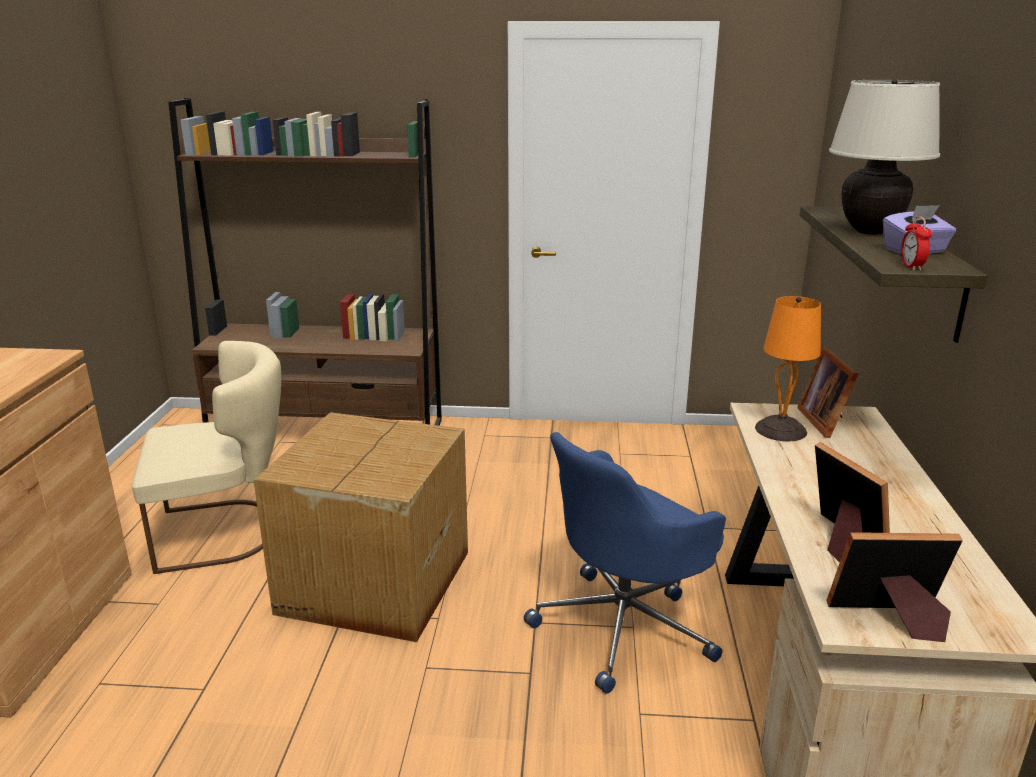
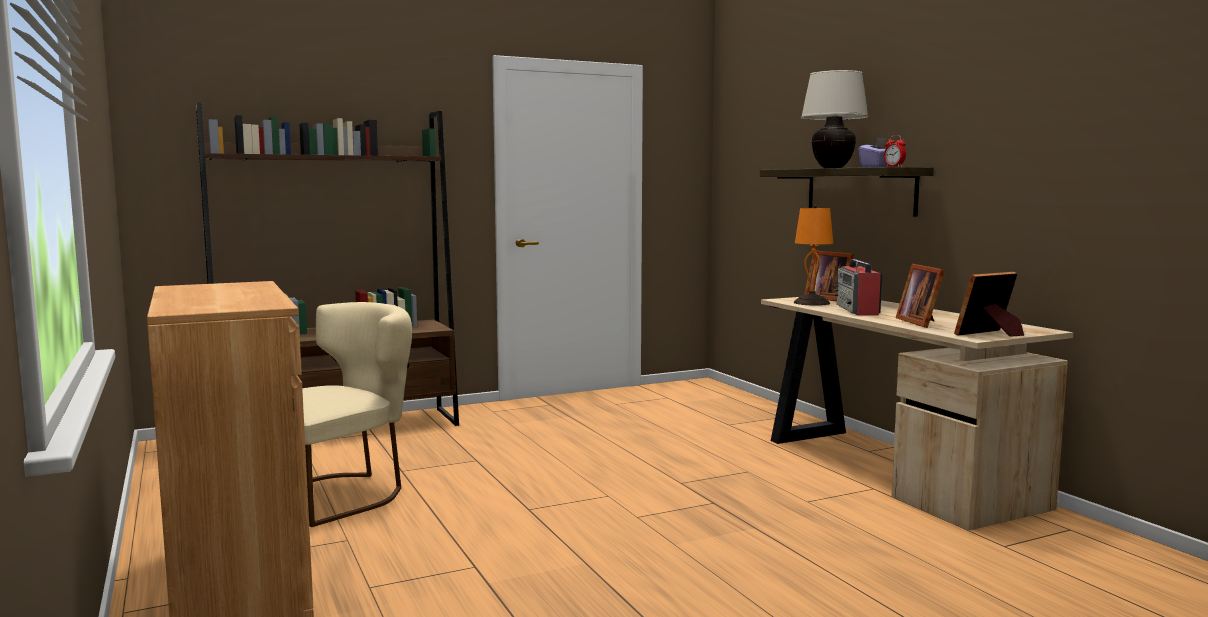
camera: 30 degrees left, 15 degrees down
cardboard box [253,412,468,642] -> none
blue office chair [524,432,726,694] -> none
picture frame [815,442,890,562] -> picture frame turned 135 degrees counterclockwise [896,264,945,328]
none -> radio [835,259,882,316]

